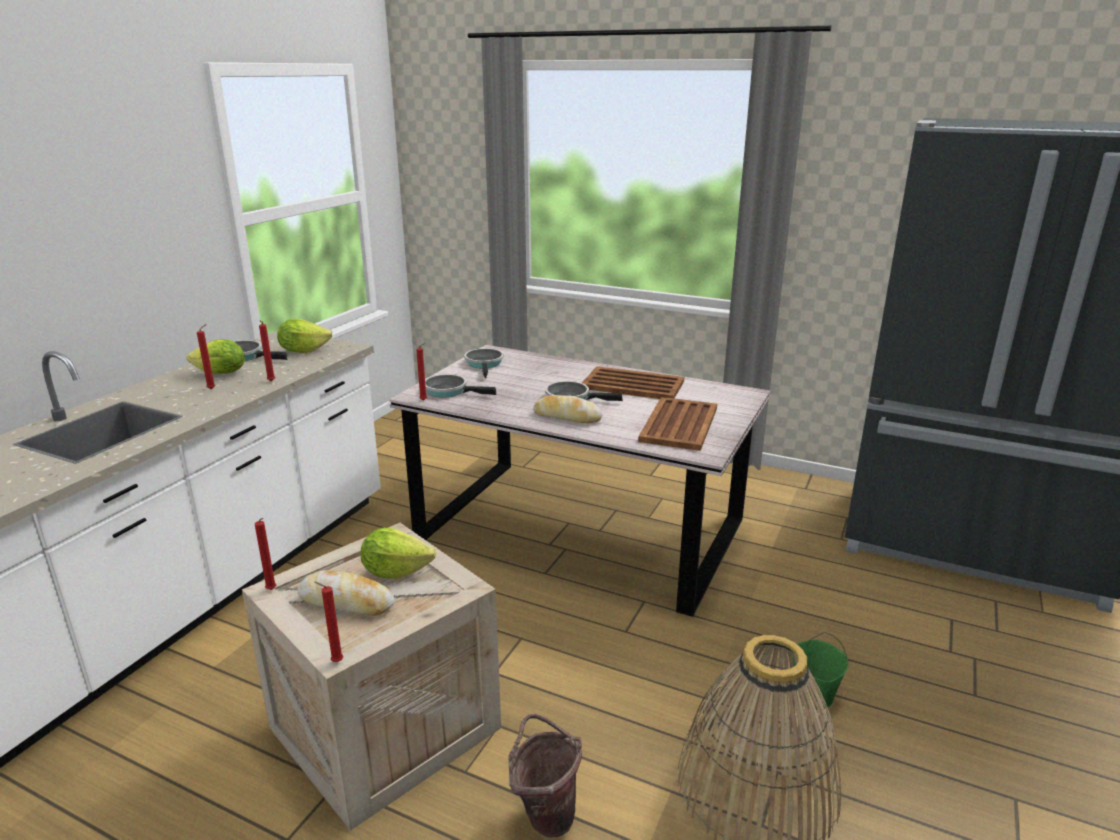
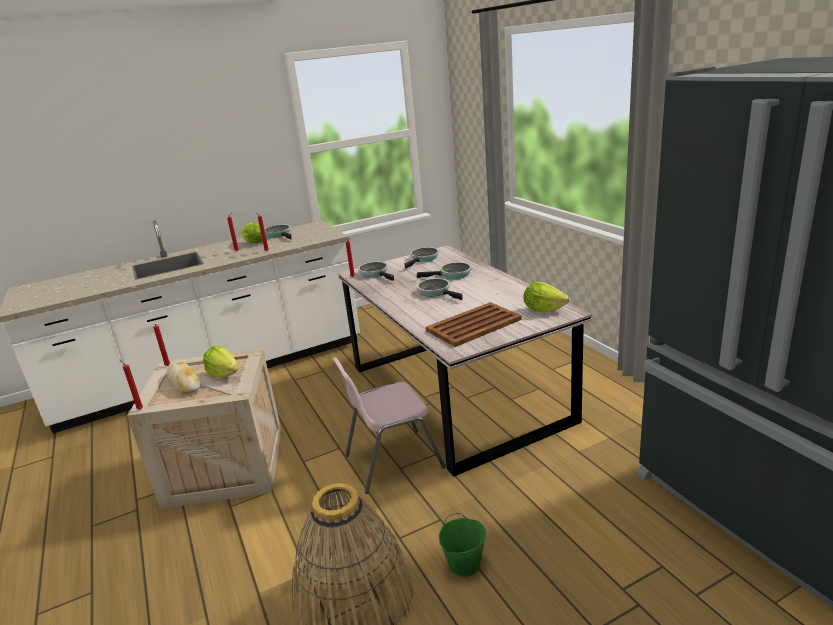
camera: 40 degrees right, 0 degrees up
lettuce [277,319,332,353] -> lettuce moved to [523,282,570,313]
brown bucket [508,714,582,838] -> none
bread [533,395,602,423] -> none
brown tray [582,366,684,399] -> none
none -> pink chair [333,357,446,494]
none -> frying pan [417,262,472,279]

